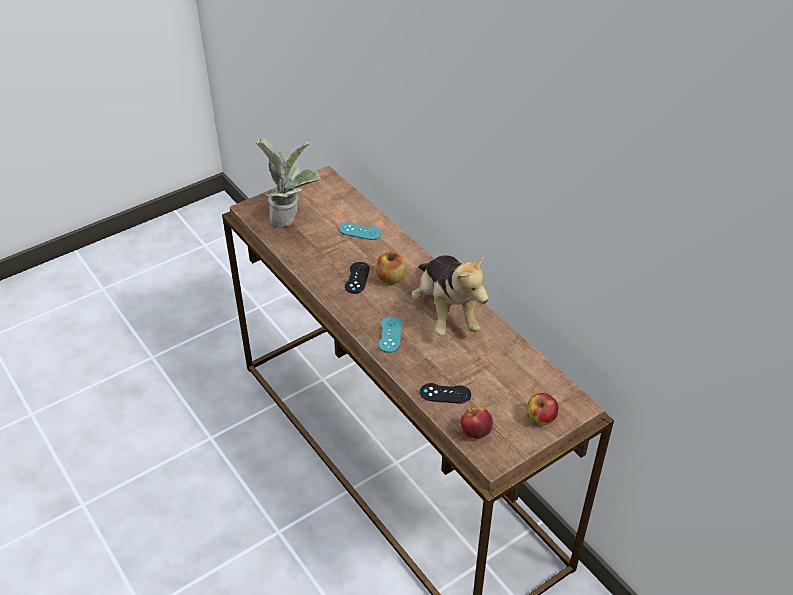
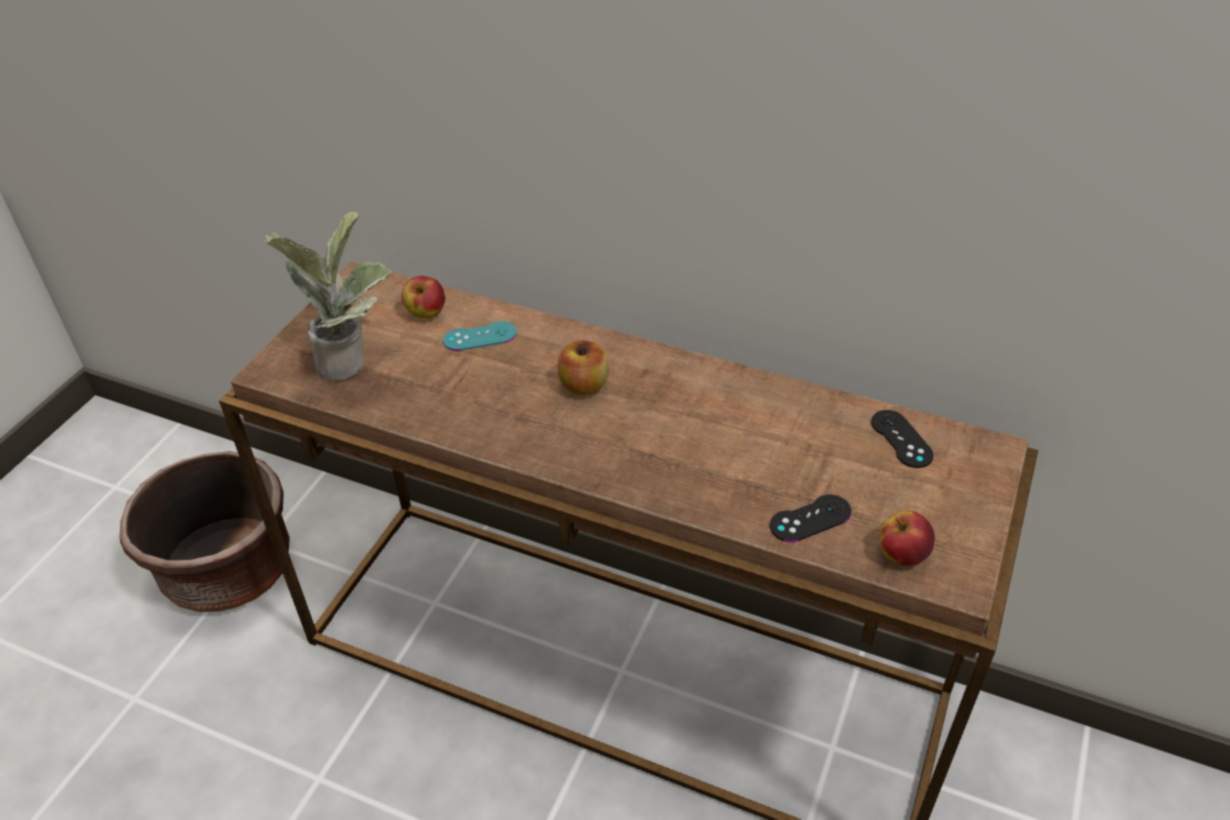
camera: 30 degrees left, 0 degrees up
black game controller [345,262,370,294] -> black game controller moved to [871,410,934,468]
turquoise game controller [379,317,402,353] -> none
plush toy [412,255,488,336] -> none
apple [527,393,558,425] -> apple moved to [401,276,445,318]
none -> brown planter [120,451,290,612]

